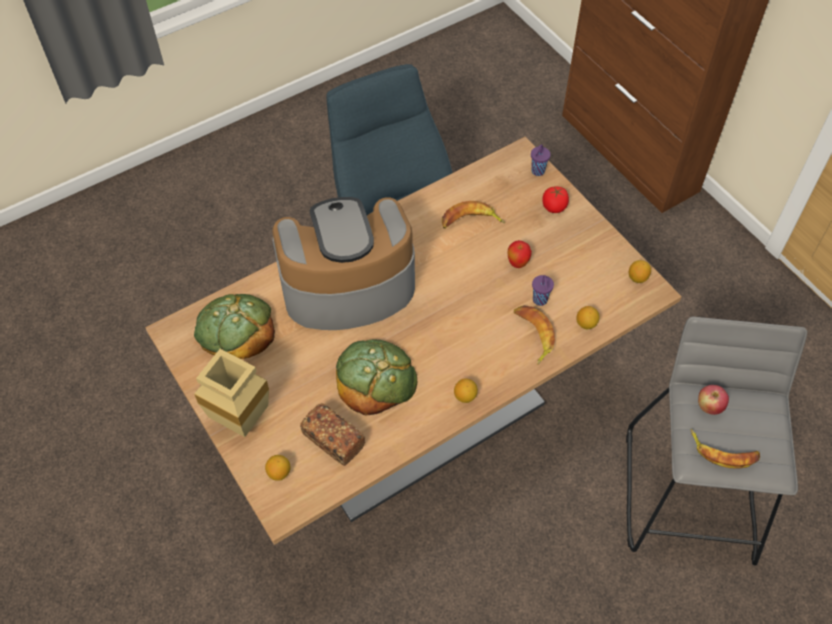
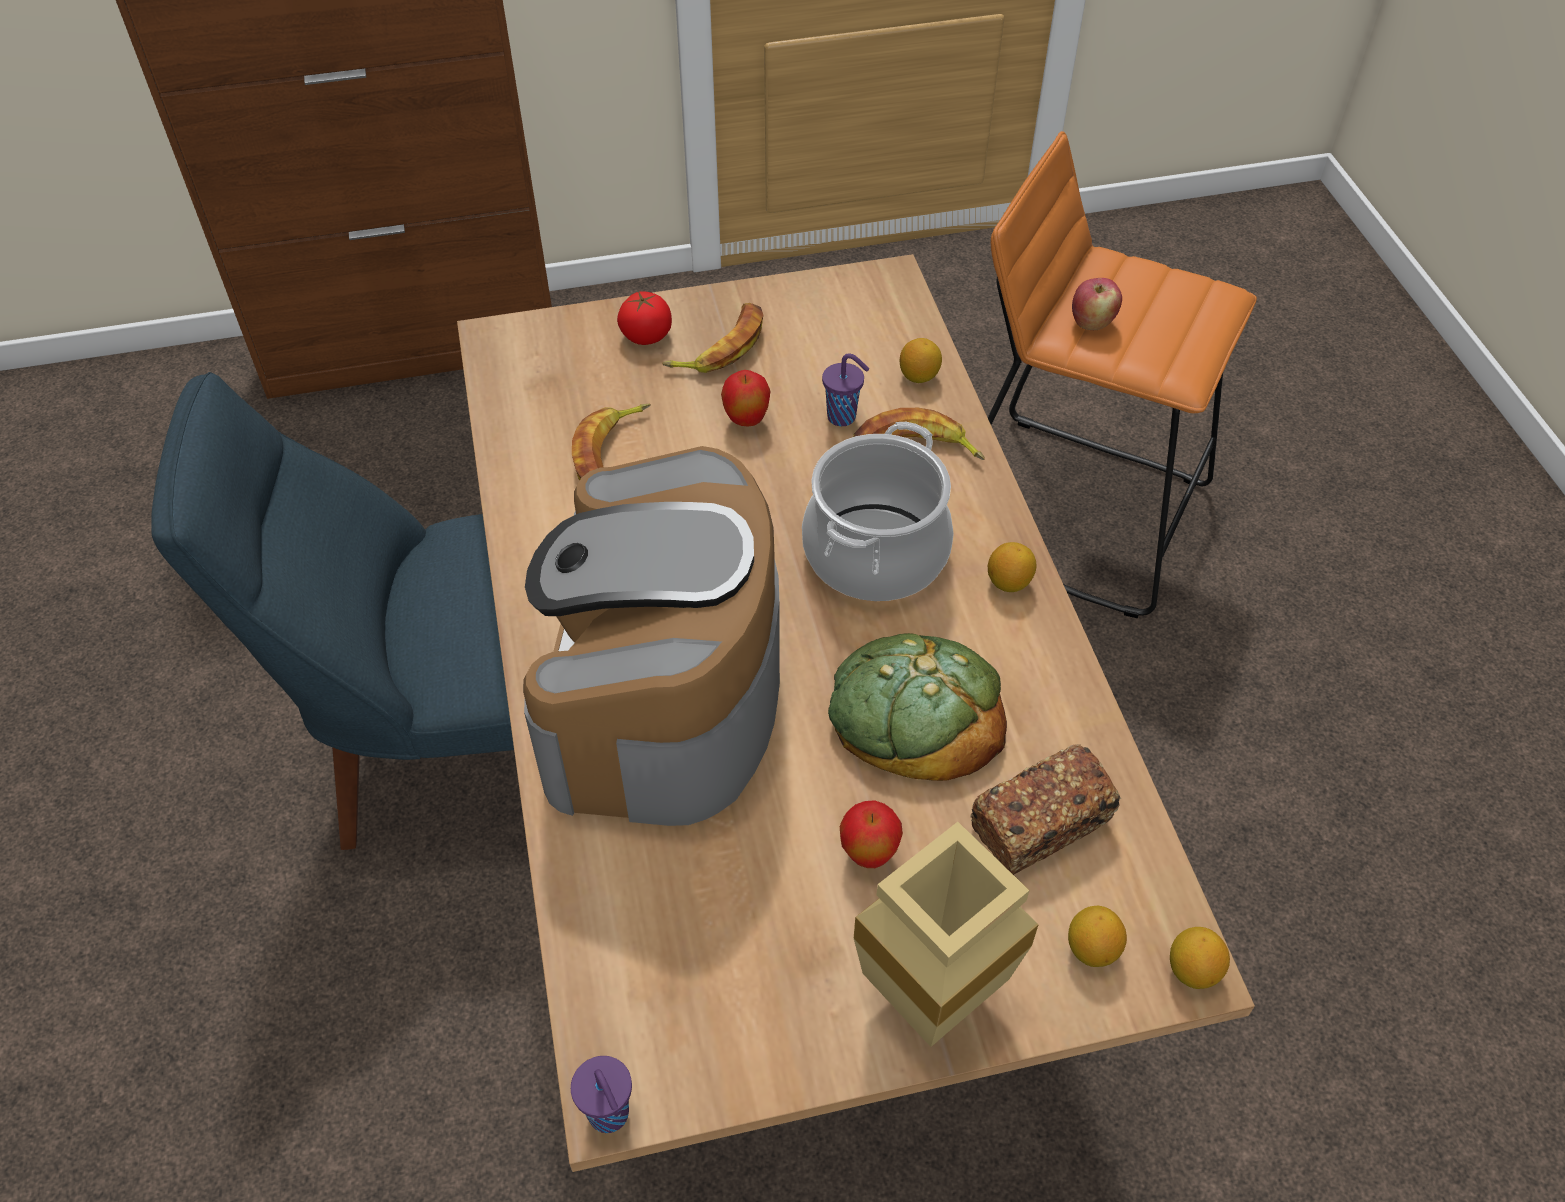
camera: 70 degrees left, 5 degrees down
bread [194,294,275,359] -> none
purple cup [531,144,551,176] -> purple cup moved to [571,1056,632,1133]
grey stool [626,317,807,566] -> orange stool [988,131,1257,618]
lemon [629,260,651,283] -> lemon moved to [1170,927,1230,989]
banana [691,429,760,469] -> banana moved to [662,303,763,373]
none -> cooking pot [802,422,954,601]
none -> apple [840,800,903,868]

